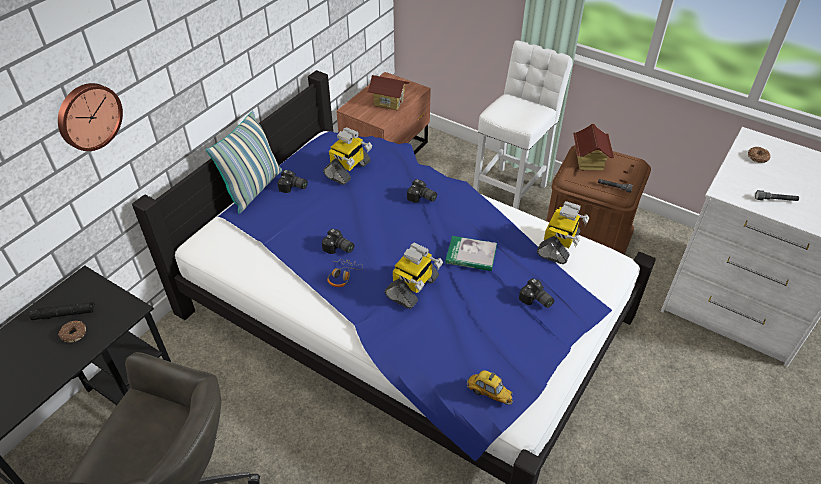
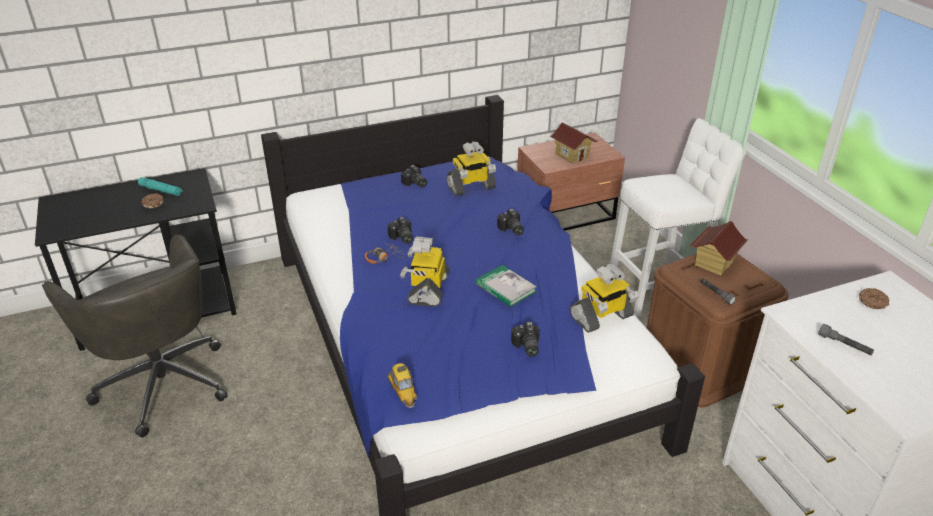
camera: 35 degrees right, 10 degrees down
black flashlight [29,302,95,320] -> turquoise flashlight [138,177,183,196]
wall clock [58,83,123,151] -> none
pillow [206,110,282,214] -> none
toy robot [385,242,443,309] -> toy robot turned 120 degrees clockwise [400,237,450,307]

